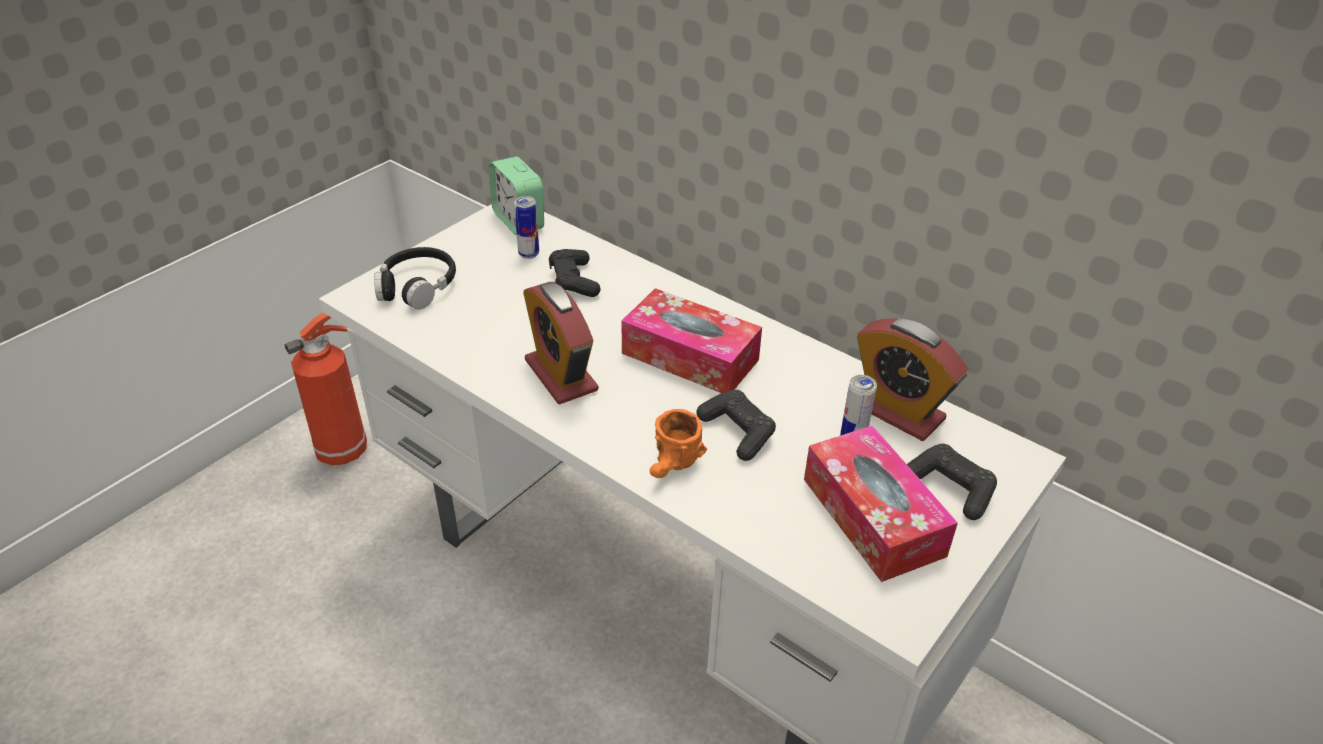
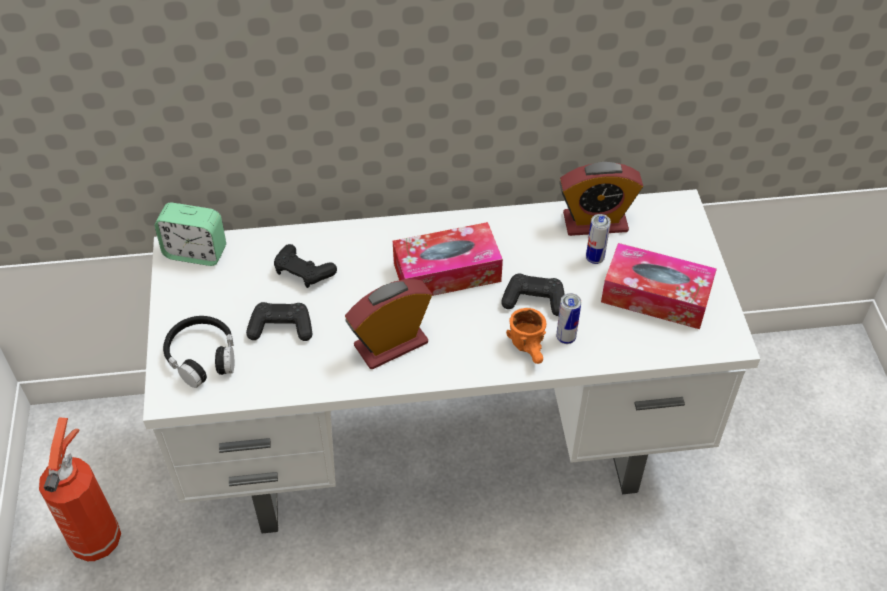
camera: 45 degrees left, 10 degrees up
can [514,196,539,259] -> can moved to [556,293,581,344]
alarm clock [523,282,598,405] -> alarm clock turned 135 degrees clockwise [345,279,432,369]
black game controller [907,444,997,520] -> black game controller moved to [246,302,312,341]

